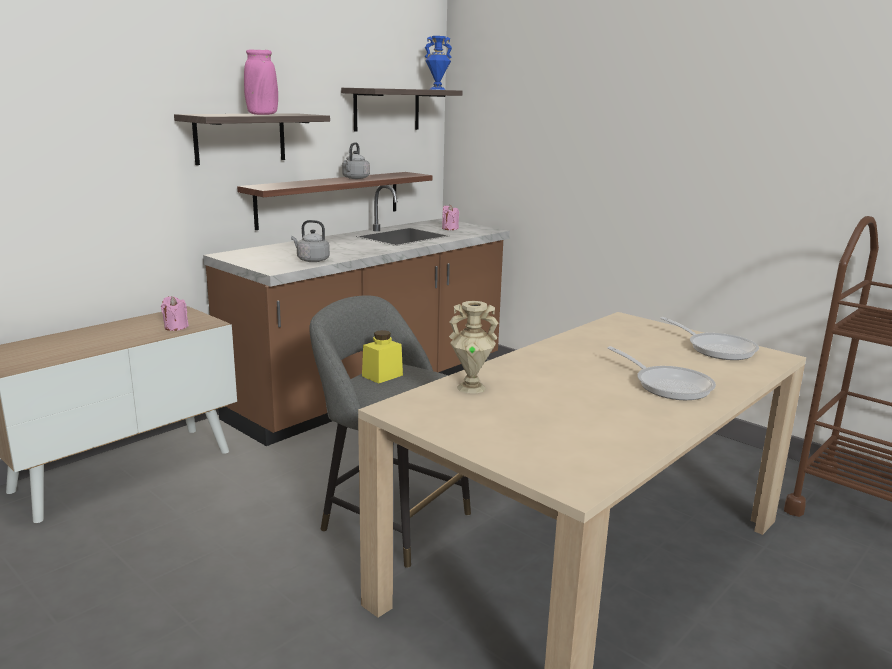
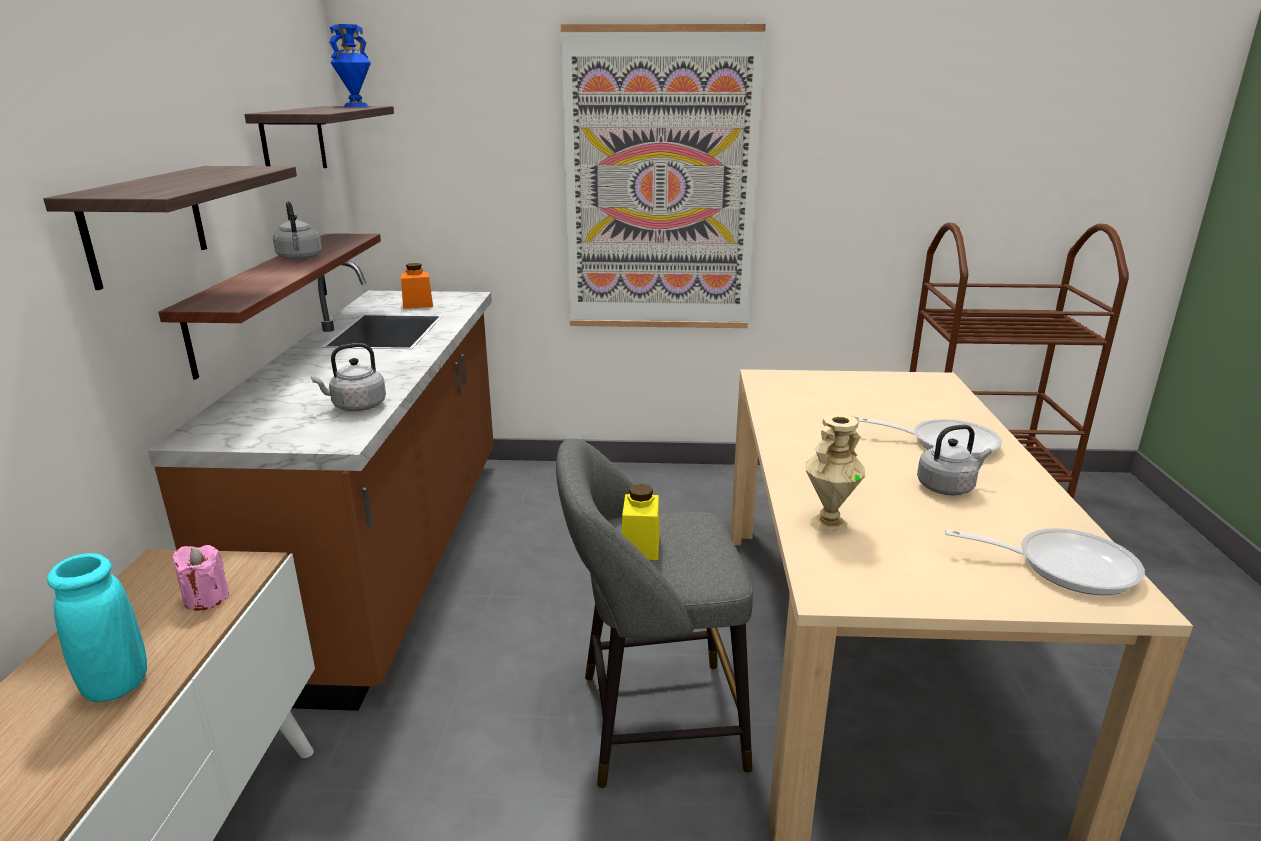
camera: 40 degrees left, 5 degrees up
pink vase [244,49,278,115] -> none
pink candle [442,205,459,230] -> orange jar [401,263,433,309]
frying pan [660,317,759,360] -> frying pan moved to [945,528,1145,595]
none -> turquoise vase [47,553,147,702]
none -> picture [561,24,766,328]
none -> grey kettle [917,425,992,495]

